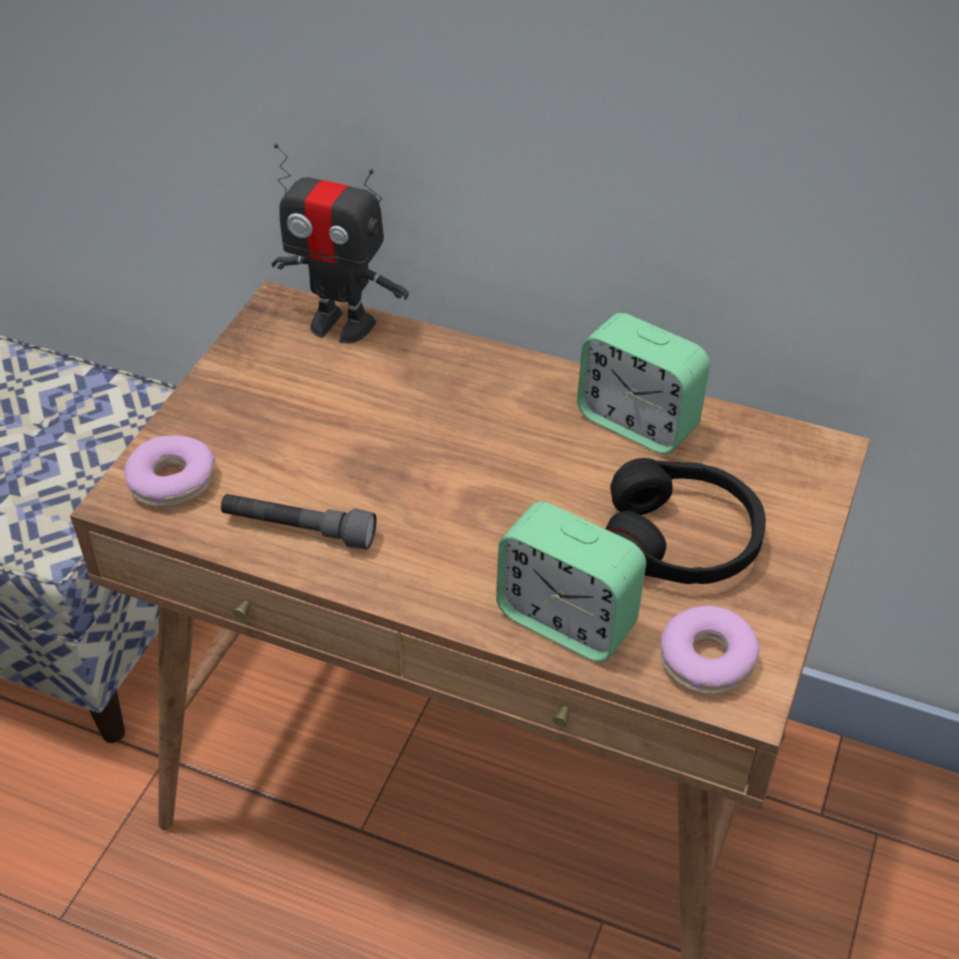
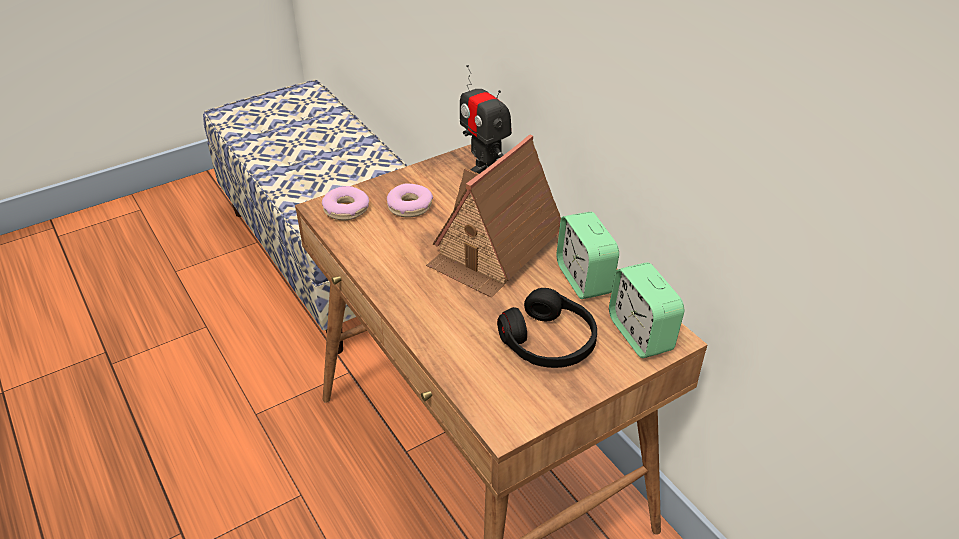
camera: 35 degrees right, 5 degrees down
grey flashlight [221,494,376,549] -> none
alarm clock [496,502,646,662] -> alarm clock moved to [609,262,684,358]
donut [660,606,760,695] -> donut moved to [387,183,433,217]
none -> toy house [426,134,561,297]

